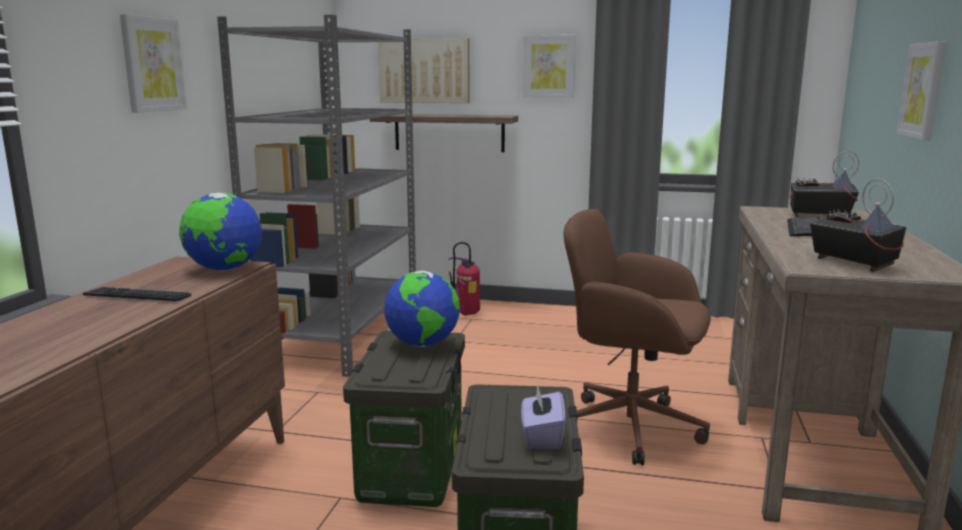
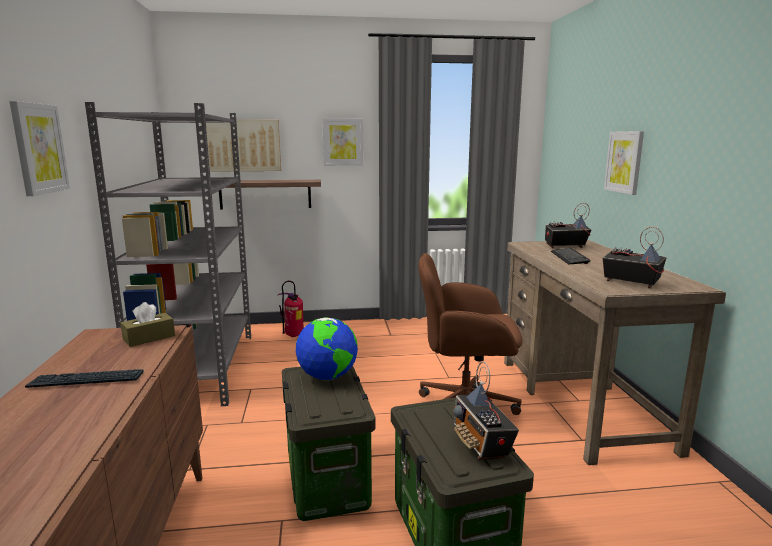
camera: 20 degrees left, 0 degrees up
globe [179,193,262,270] -> brown tissue box [120,302,175,347]
purple tissue box [521,384,566,449] -> radio [453,362,519,460]

